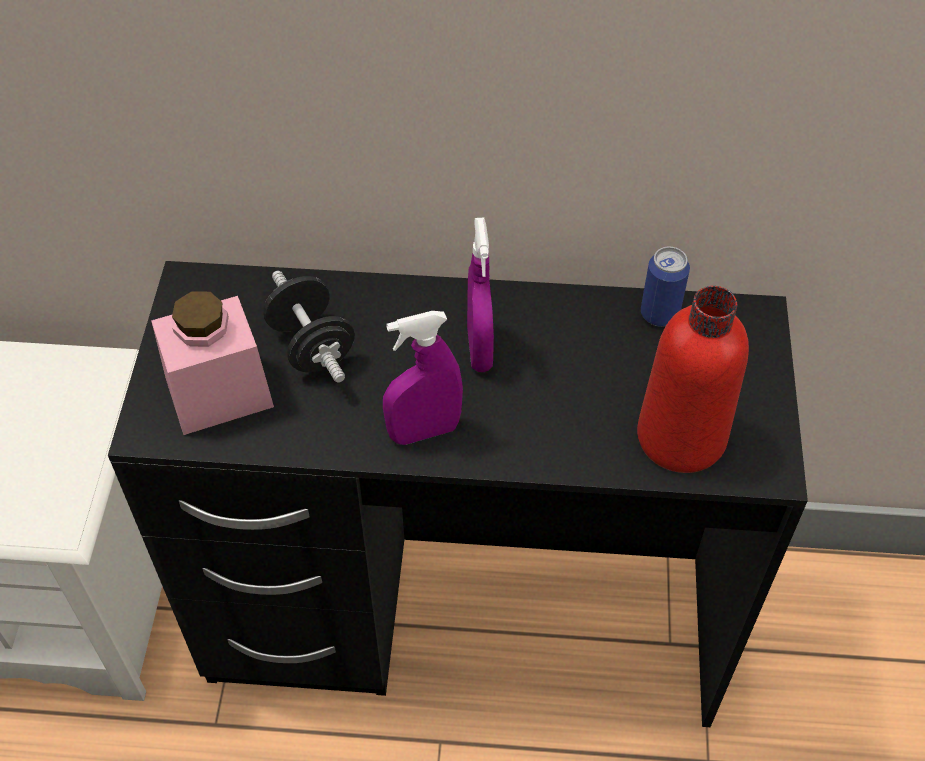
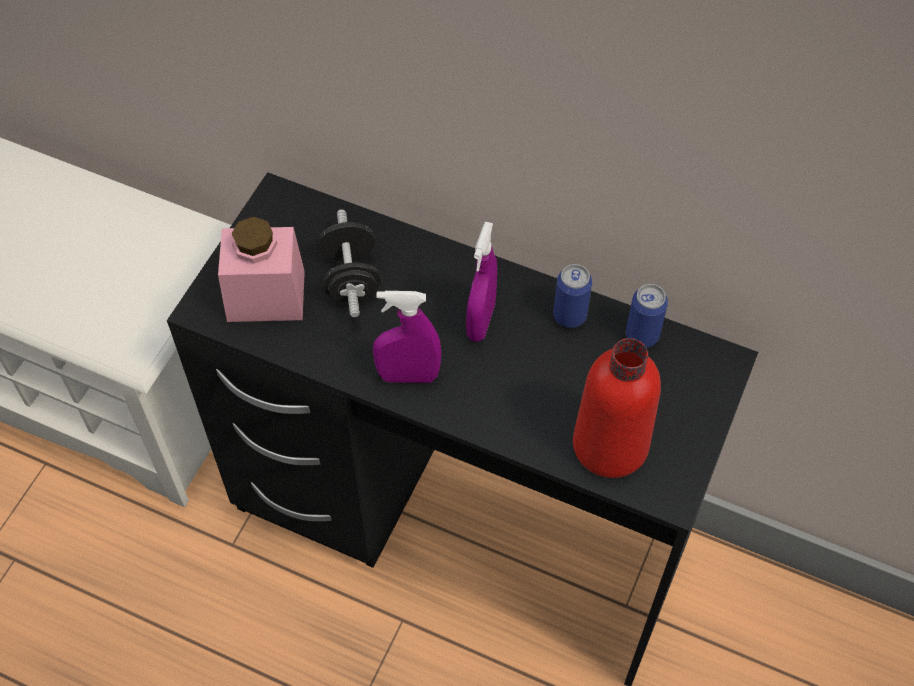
camera: 20 degrees right, 5 degrees up
none -> can [553,264,592,328]

